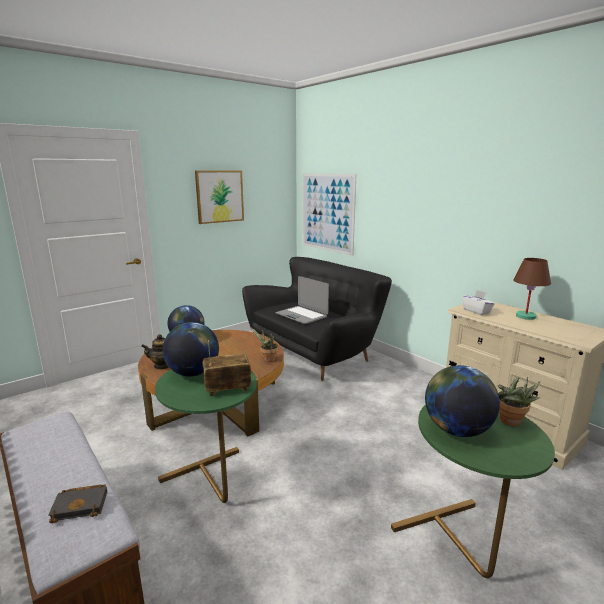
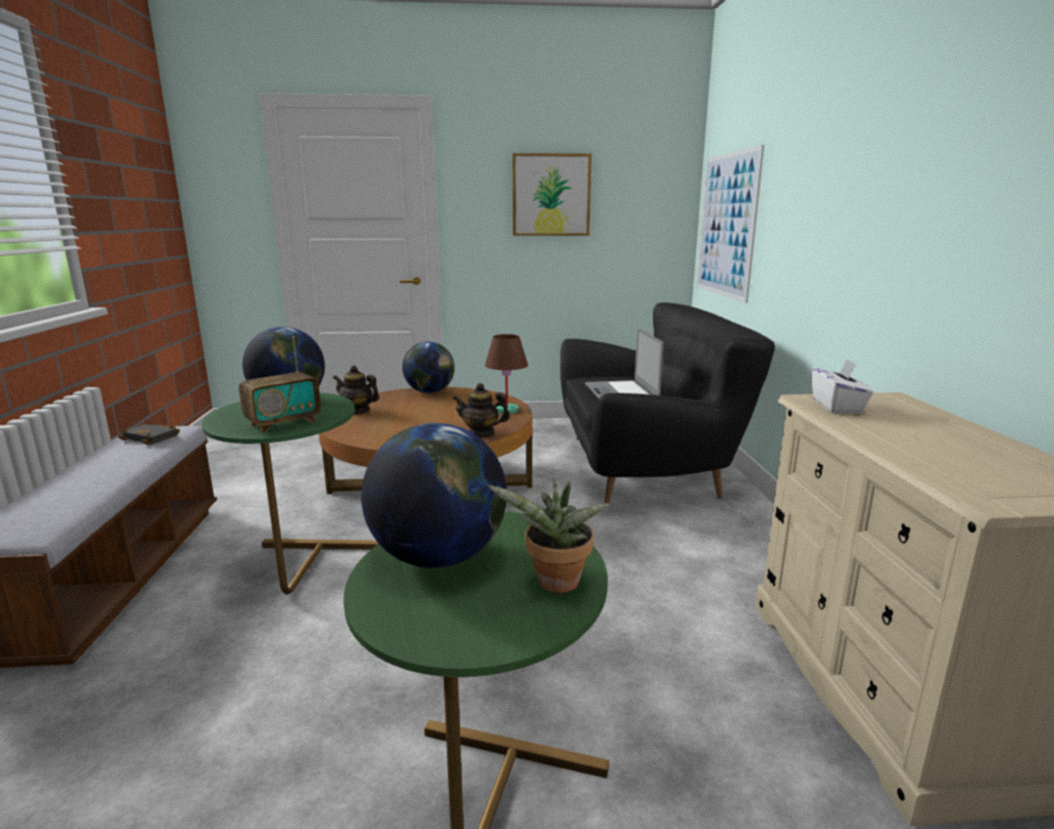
camera: 35 degrees right, 0 degrees up
black book [48,485,107,523] -> black book moved to [118,422,180,445]
radio [203,340,251,396] -> radio turned 120 degrees clockwise [239,336,321,433]
potted plant [250,327,278,362] -> teapot [452,383,510,438]
brown table lamp [513,258,551,320] -> brown table lamp moved to [485,334,528,414]

